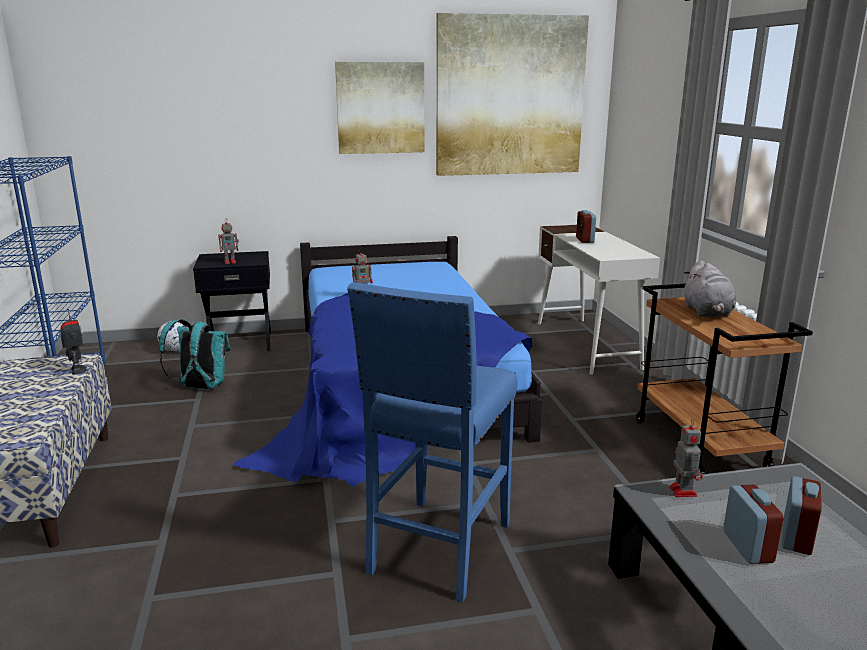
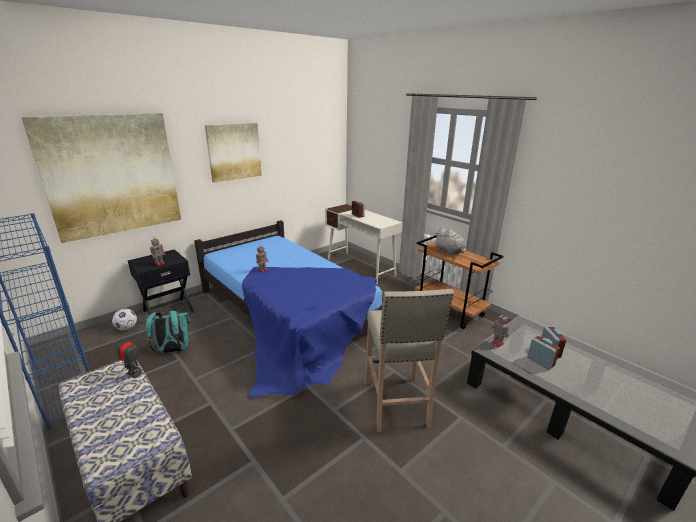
camera: 30 degrees left, 5 degrees up
blue stool [347,282,518,602] -> beige stool [365,289,454,432]
picture [436,13,589,176] -> picture moved to [21,113,181,243]

